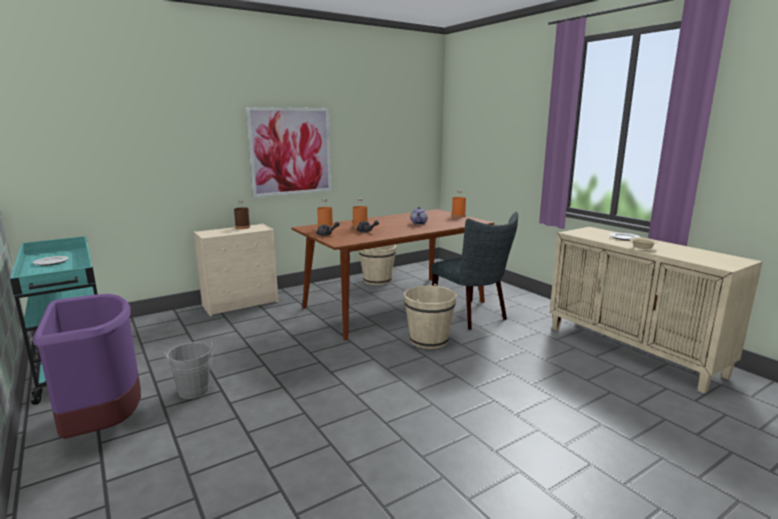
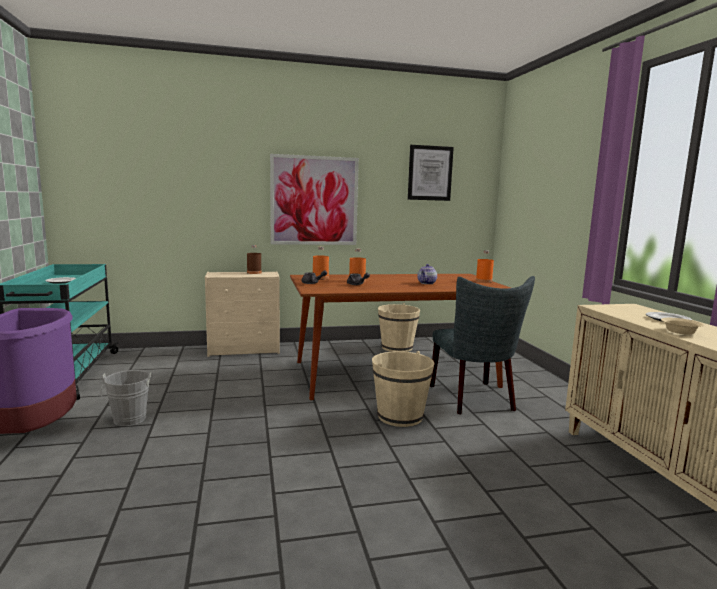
camera: 20 degrees right, 5 degrees down
none -> picture [408,145,454,201]

